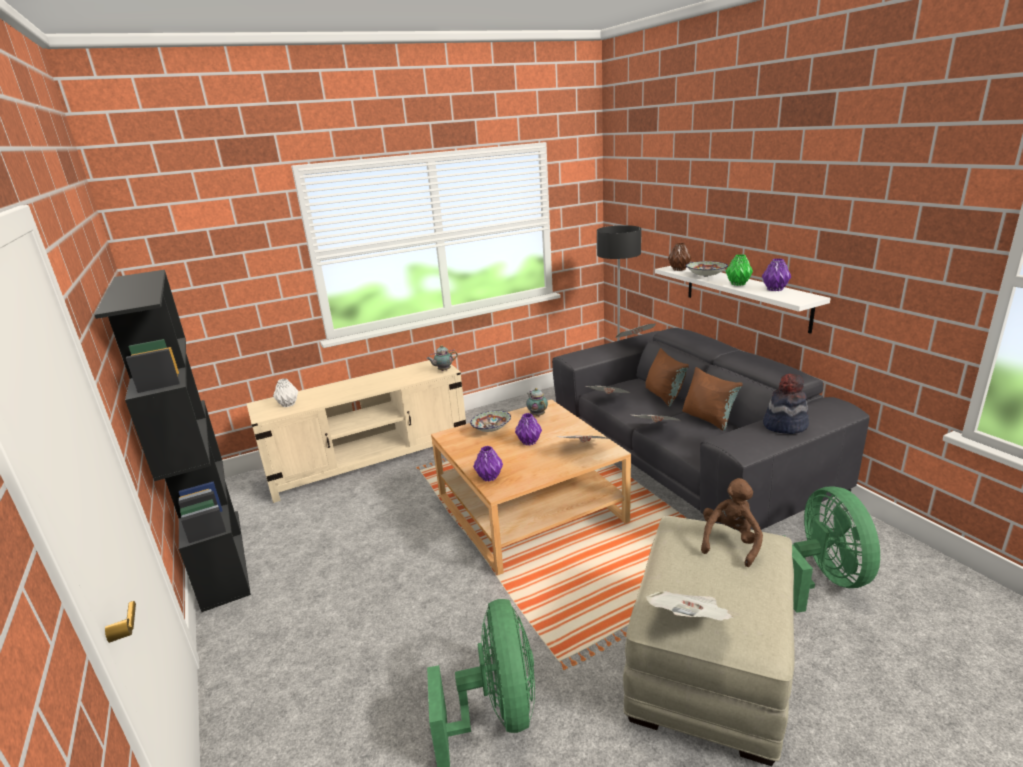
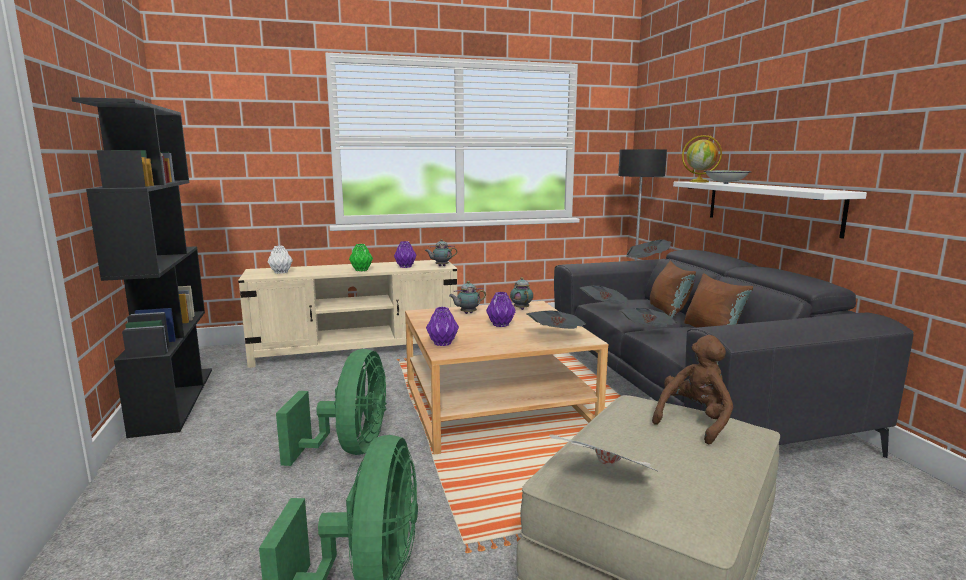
camera: 10 degrees right, 10 degrees down
bowl [470,411,511,432] -> teapot [449,281,486,314]
brown vase [668,243,692,271] -> globe [682,135,722,182]
green vase [726,254,753,286] -> green vase moved to [349,244,373,271]
purple vase [762,258,791,291] -> purple vase moved to [394,241,417,268]
hat [763,374,809,434] -> none
green fan [784,487,880,613] -> green fan moved to [276,349,387,466]

